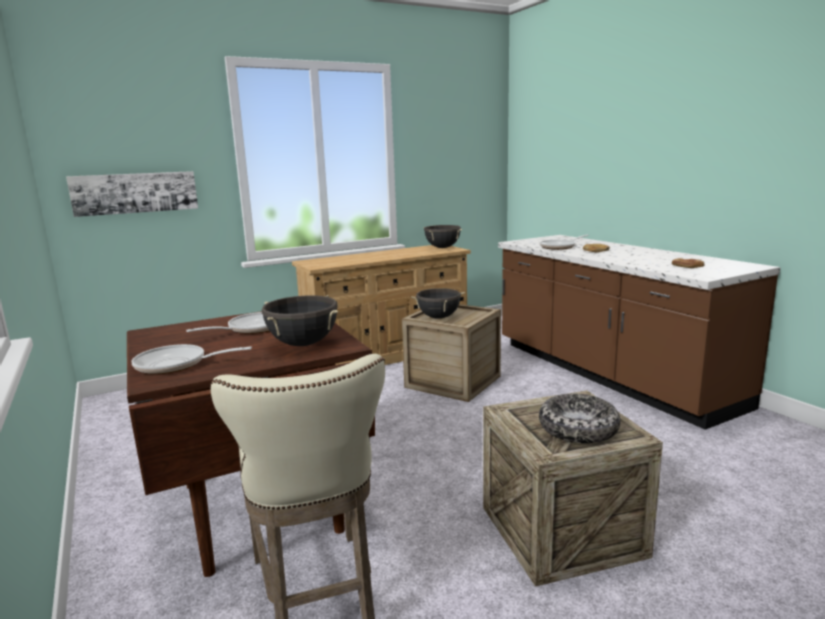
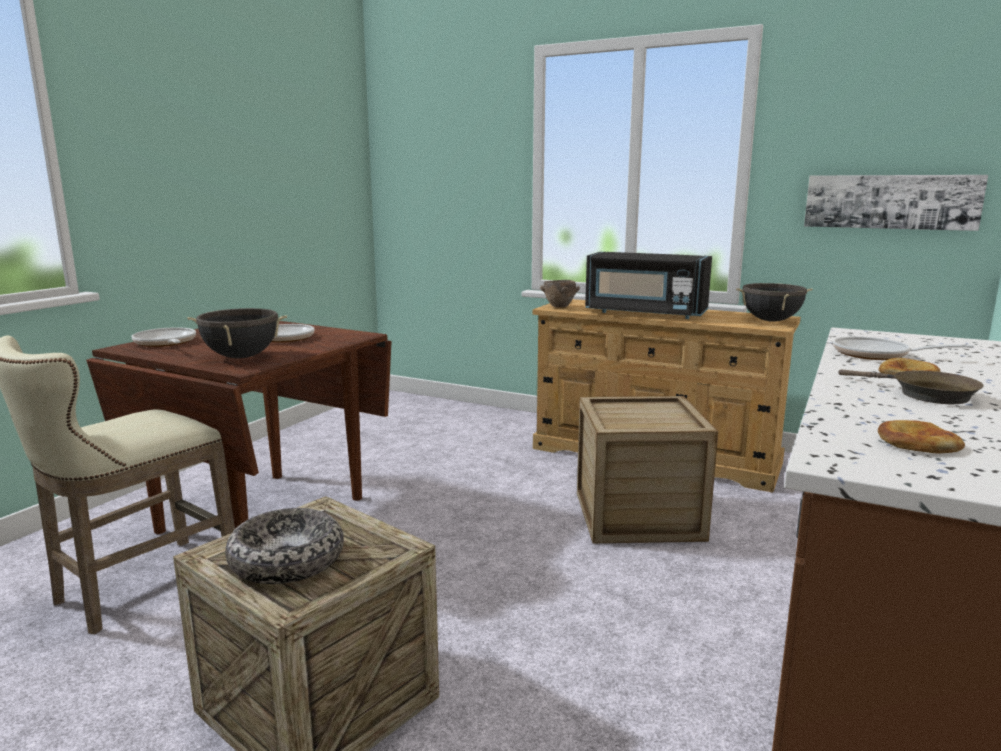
camera: 55 degrees right, 0 degrees up
picture [66,171,198,217] -> picture moved to [804,175,988,231]
black cooking pot [411,288,465,319] -> none
none -> brown bowl [540,280,580,308]
none -> black microwave [585,252,712,319]
none -> brown frying pan [838,370,984,404]

